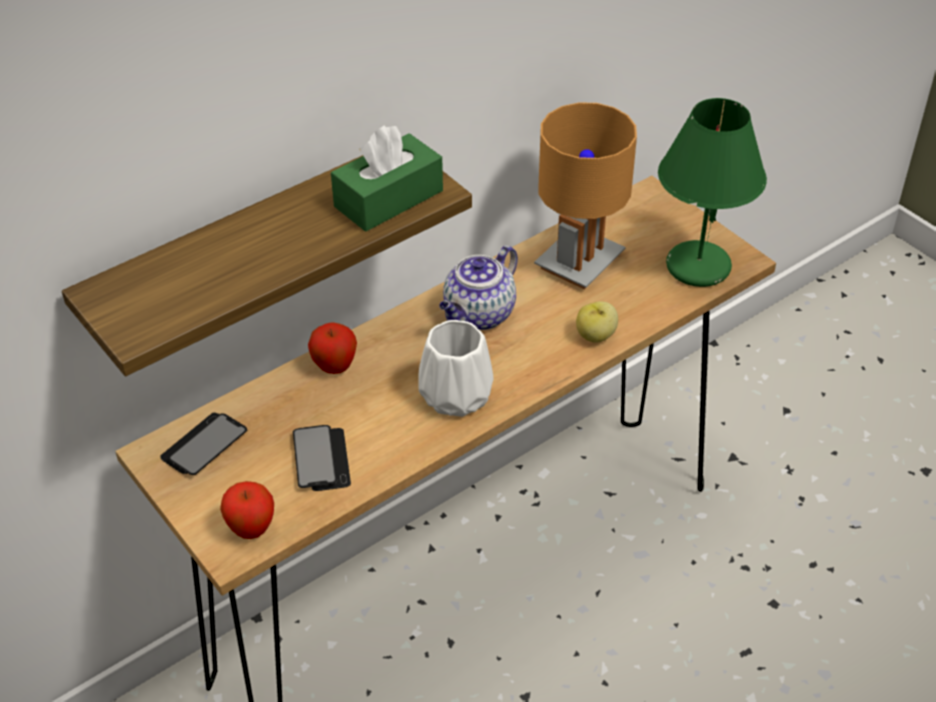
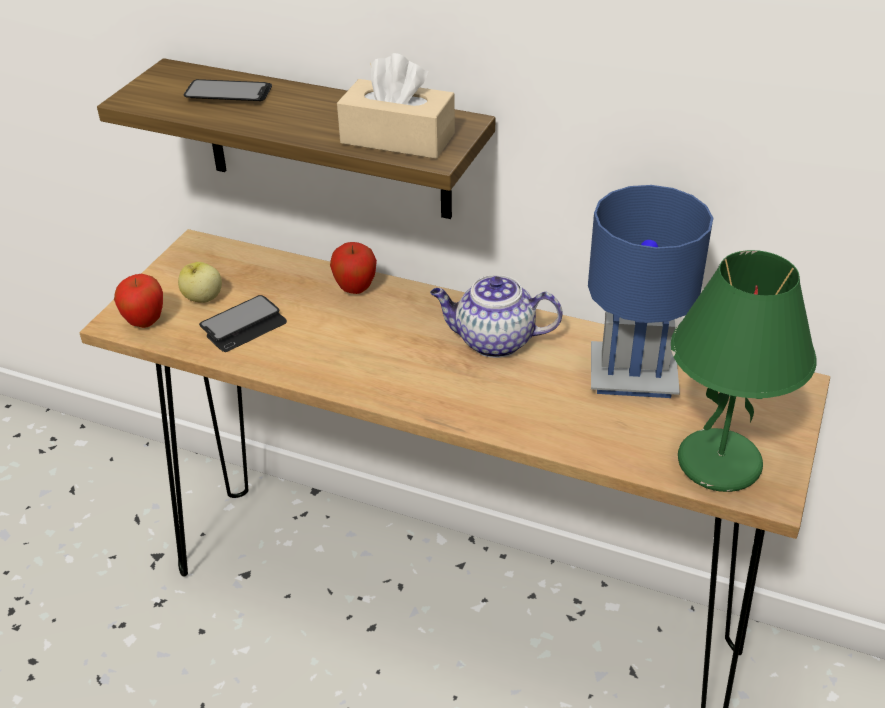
camera: 60 degrees right, 5 degrees down
phone [160,413,247,475] -> phone moved to [184,79,272,101]
green tissue box [331,125,443,232] -> beige tissue box [337,53,455,159]
white vase [418,320,494,417] -> none
brown table lamp [534,102,637,289] -> blue table lamp [588,185,713,398]
apple [576,301,618,343] -> apple moved to [178,262,222,303]

